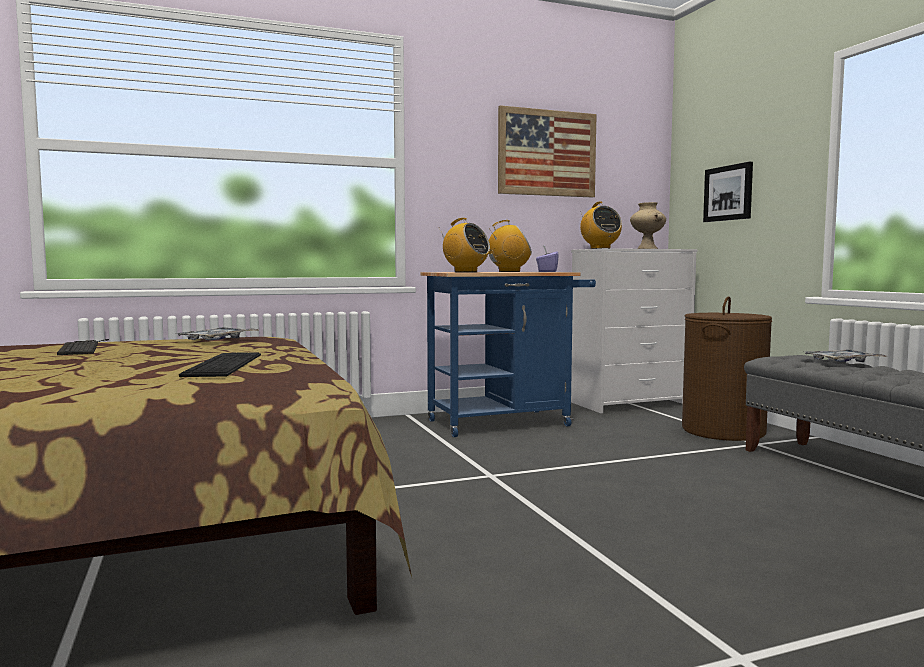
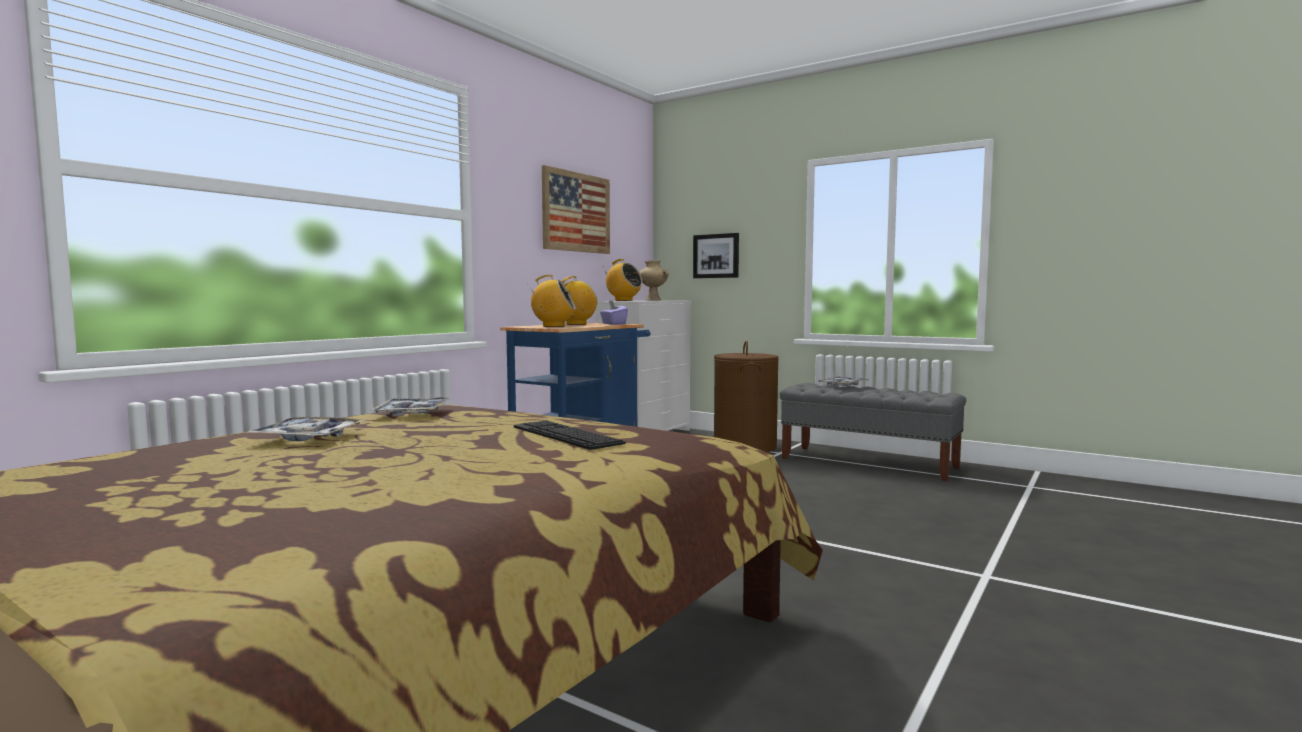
camera: 35 degrees left, 0 degrees up
keyboard [57,339,109,355] -> tray [246,417,364,441]

